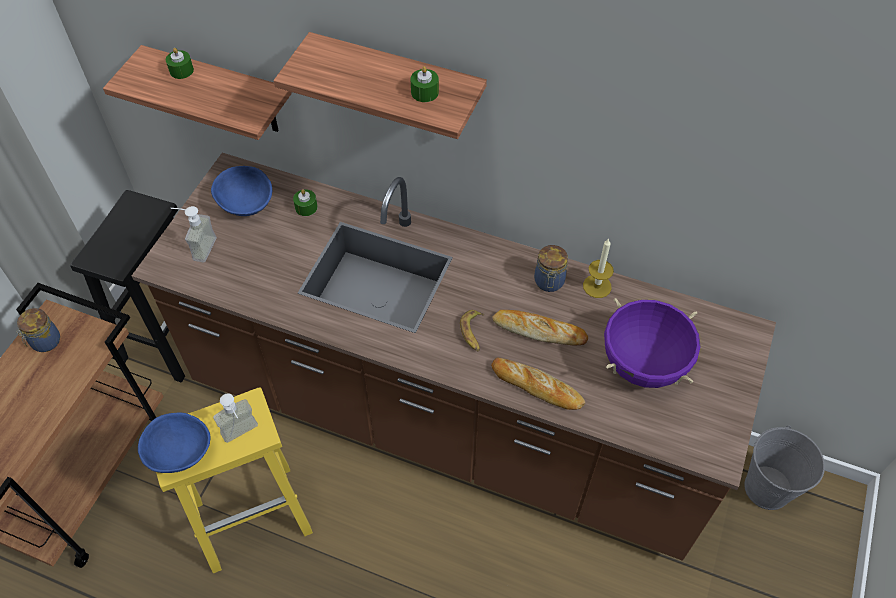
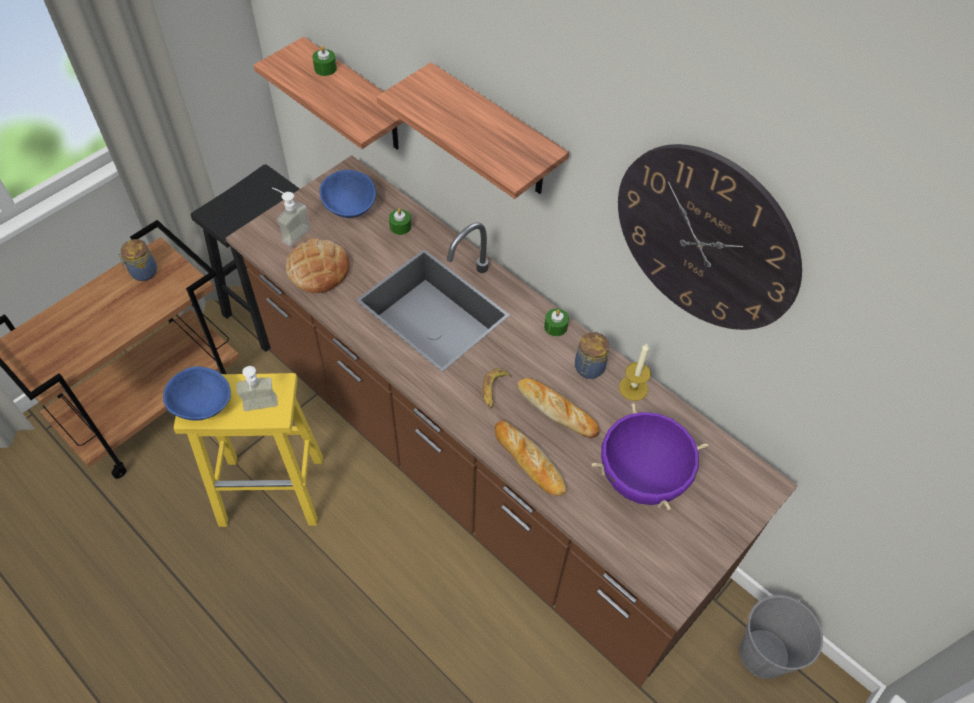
camera: 20 degrees right, 0 degrees up
green candle [411,66,439,102] -> green candle moved to [544,309,569,336]
none -> bread [286,239,350,293]
none -> wall clock [618,144,802,330]

